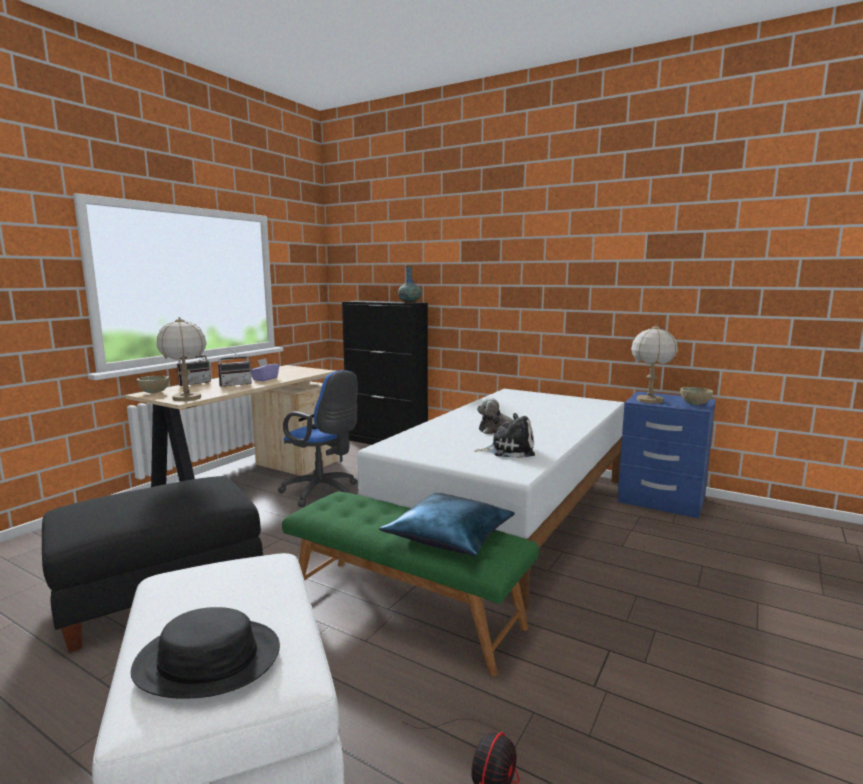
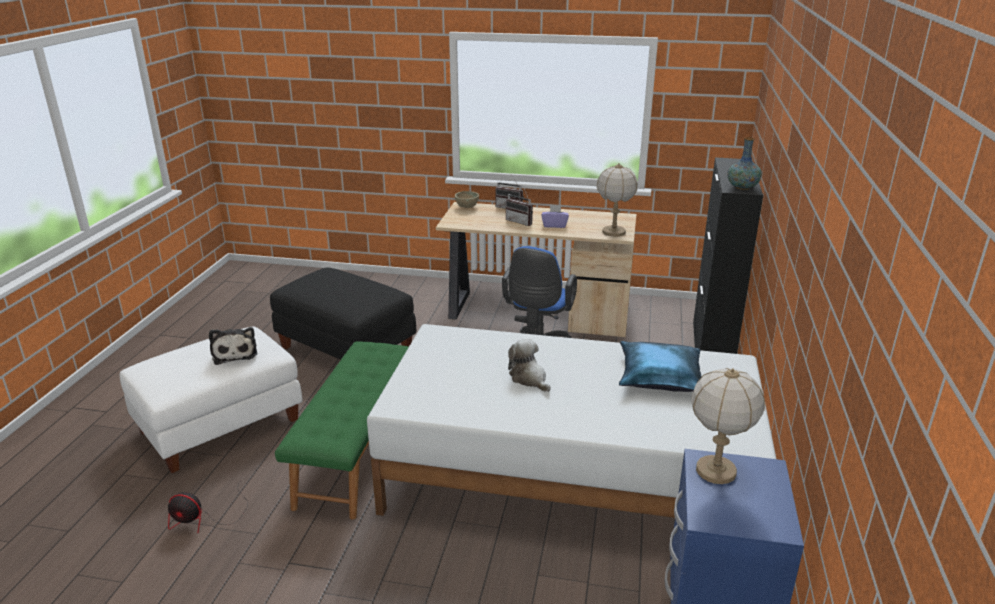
camera: 70 degrees right, 15 degrees up
black hat [131,607,280,699] -> none
table lamp [157,317,206,401] -> table lamp moved to [597,163,638,237]
blue pillow [379,493,515,556] -> blue pillow moved to [619,341,701,392]
plush toy [474,413,535,458] -> plush toy moved to [209,327,257,365]
beige bowl [680,387,713,405] -> none

